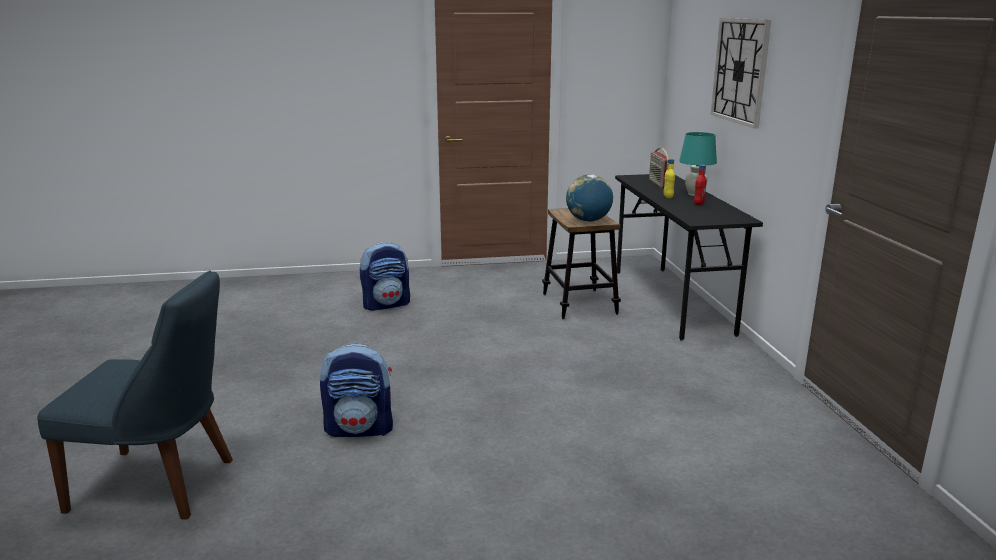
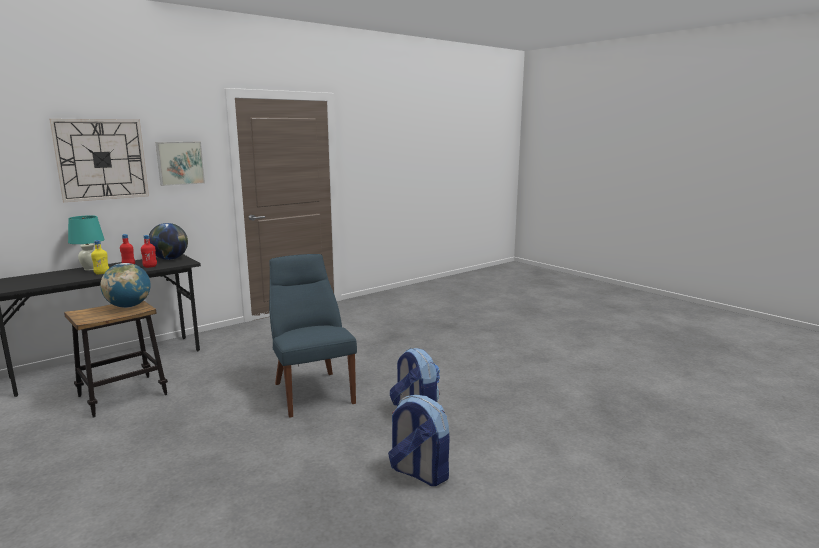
camera: 120 degrees left, 5 degrees down
blue chair [37,271,233,520] -> blue chair moved to [269,254,357,418]
backpack [360,242,410,311] -> backpack moved to [388,395,449,486]
radio [649,148,670,188] -> none
none -> red bottle [141,235,157,268]
none -> globe [149,223,188,260]
none -> picture [155,142,205,186]

